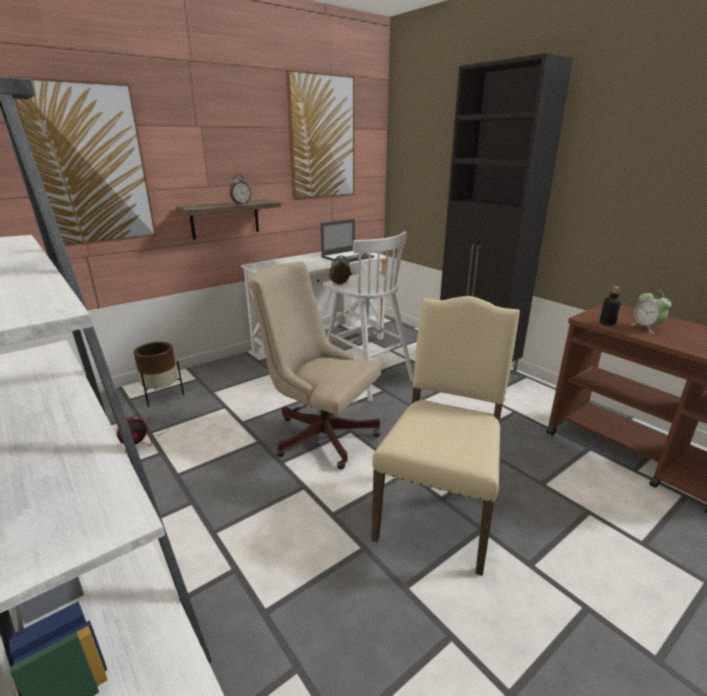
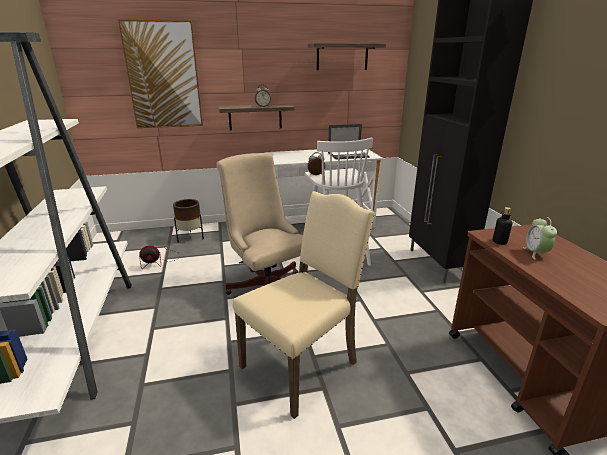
camera: 25 degrees right, 0 degrees up
picture [286,69,354,200] -> shelf [308,43,386,70]

